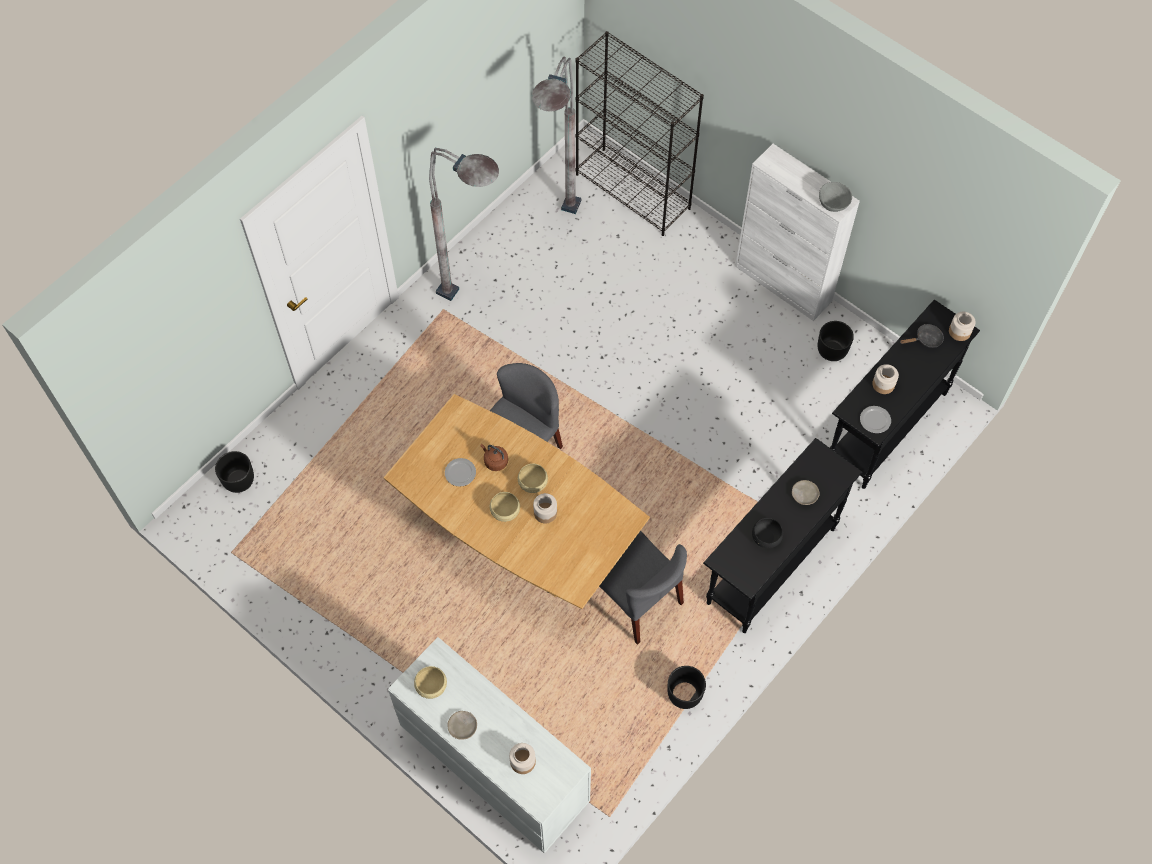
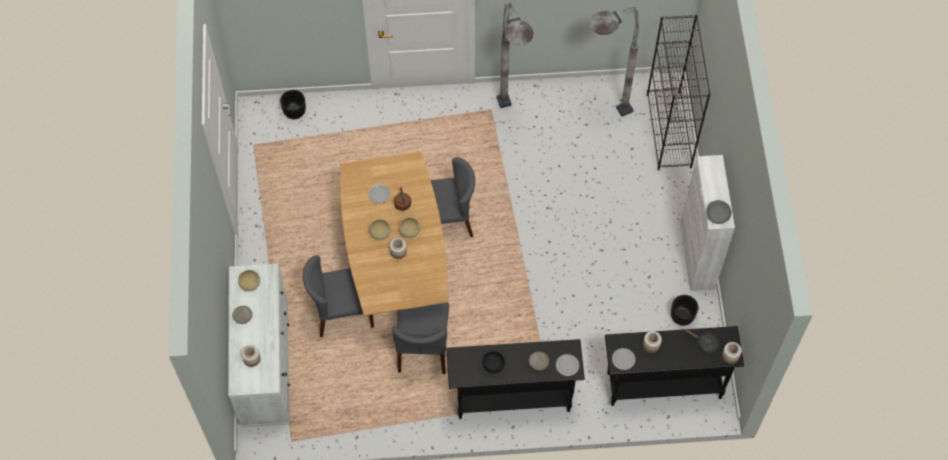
camera: 45 degrees right, 0 degrees up
black planter [667,666,706,709] -> none
none -> grey chair [303,255,374,337]
none -> plate [556,354,579,376]

